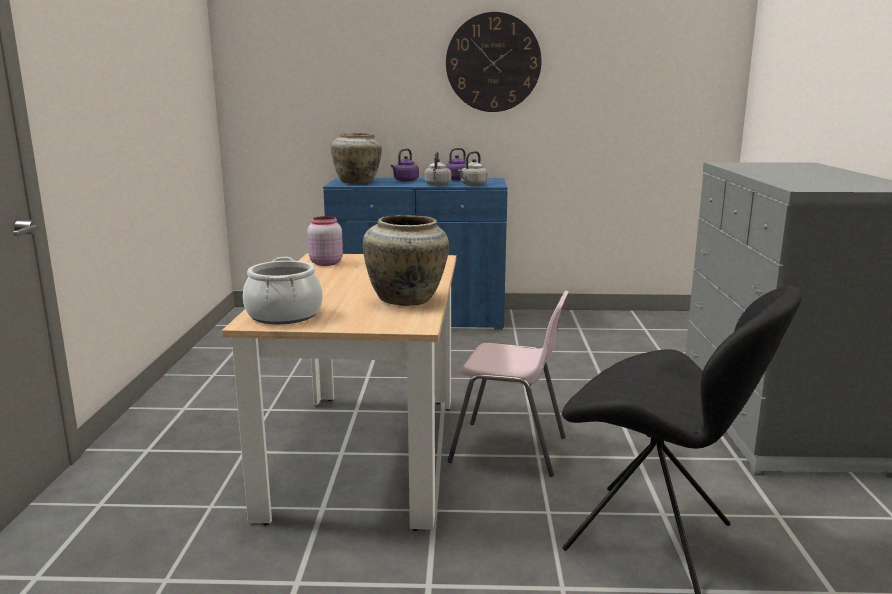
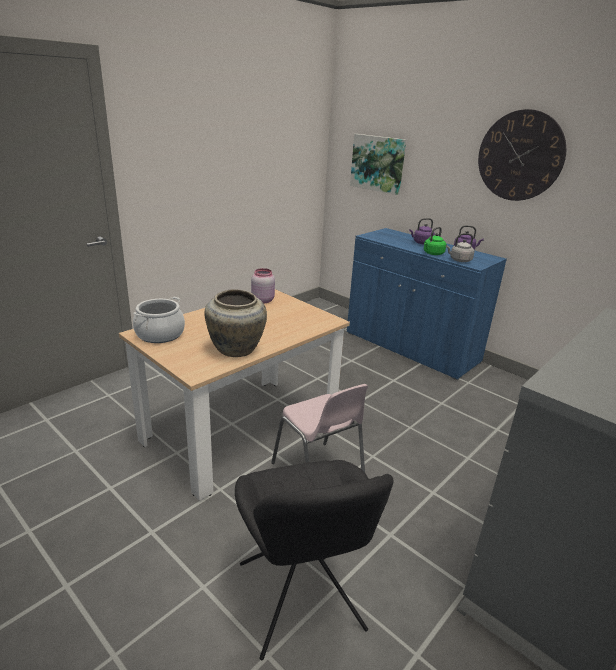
camera: 40 degrees right, 10 degrees up
beige vase [331,133,382,184] -> none
grey kettle [425,151,451,186] -> green kettle [424,227,446,255]
none -> picture [350,134,406,195]

